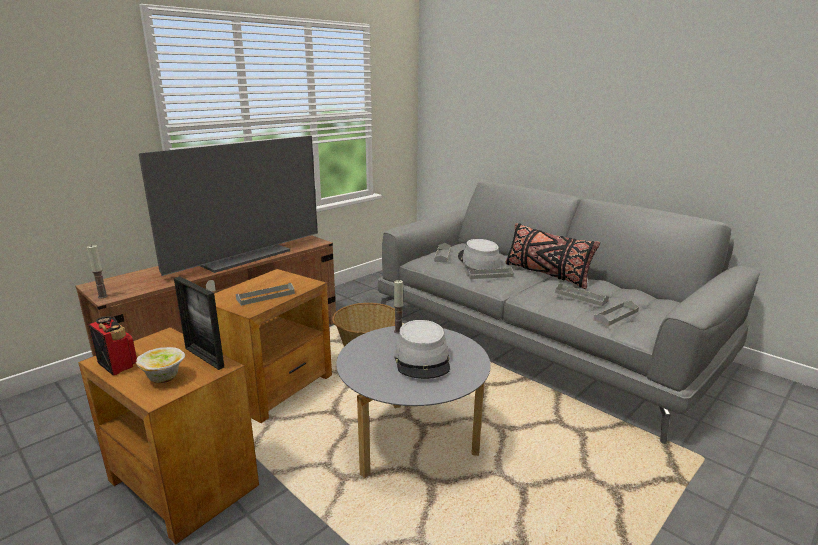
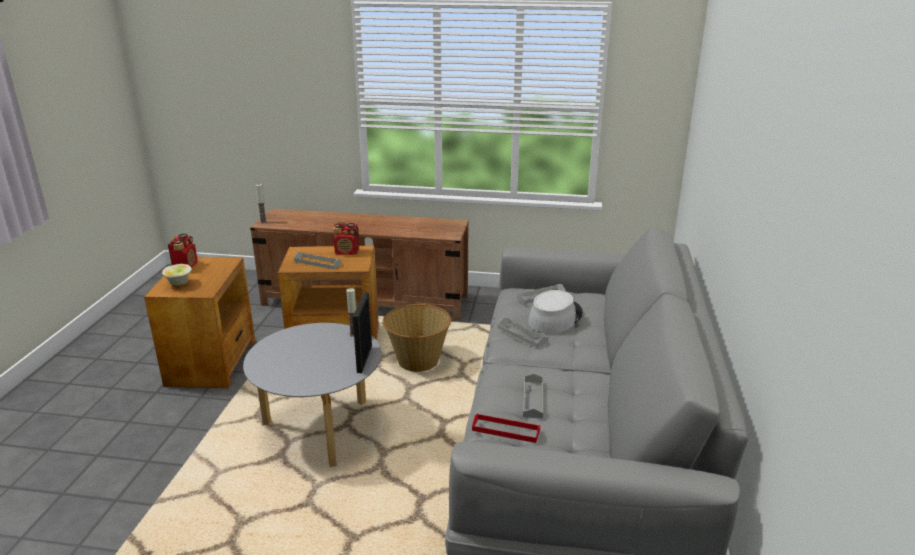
camera: 55 degrees right, 5 degrees up
television [139,136,318,276] -> none
picture frame [174,277,224,370] -> picture frame moved to [353,292,372,373]
grey hat [394,320,450,379] -> none
black pillow [505,223,600,289] -> none
grey tray [593,301,639,326] -> red tray [472,413,540,443]
none -> radio [333,221,359,255]

